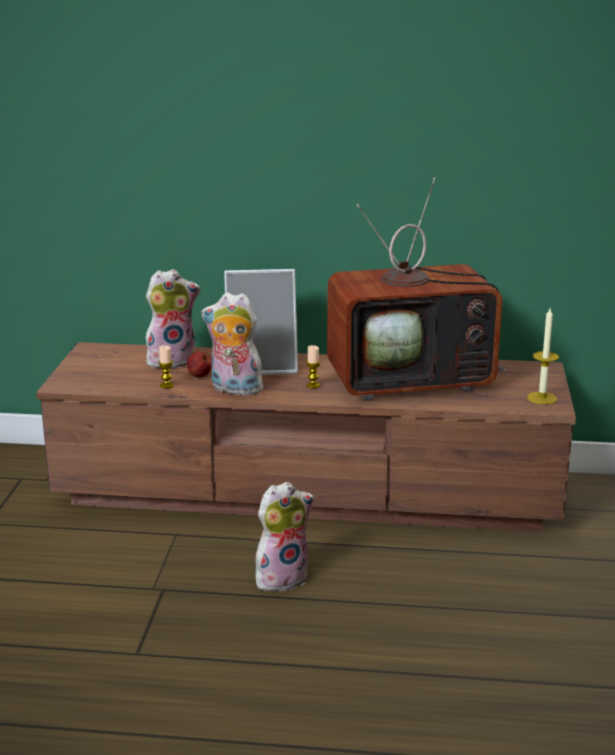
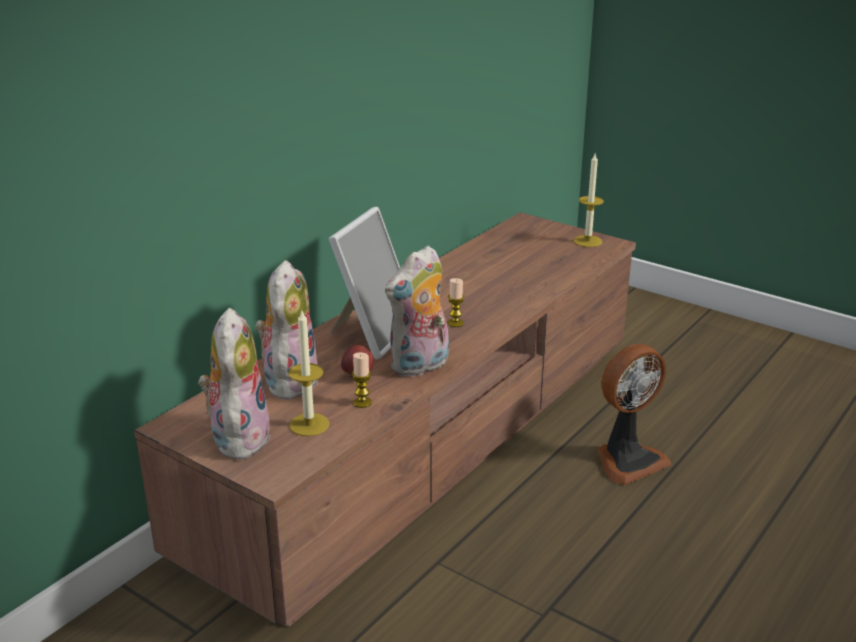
camera: 60 degrees left, 5 degrees up
plush toy [255,482,314,591] -> plush toy moved to [199,308,270,460]
television [327,177,507,400] -> none
none -> candle [288,311,329,436]
none -> fan [597,344,671,485]

